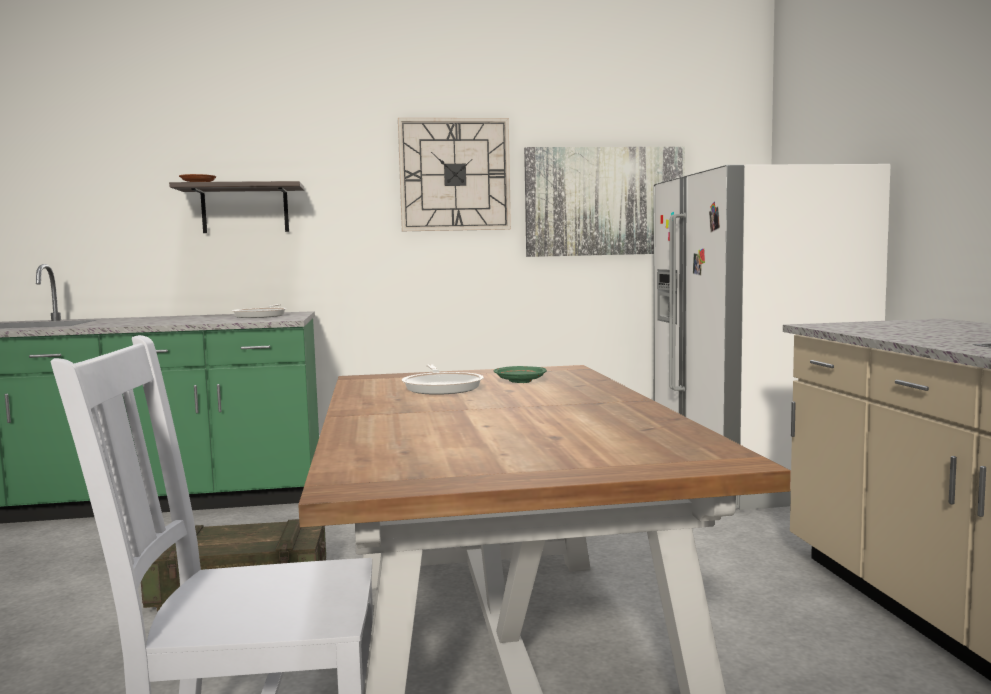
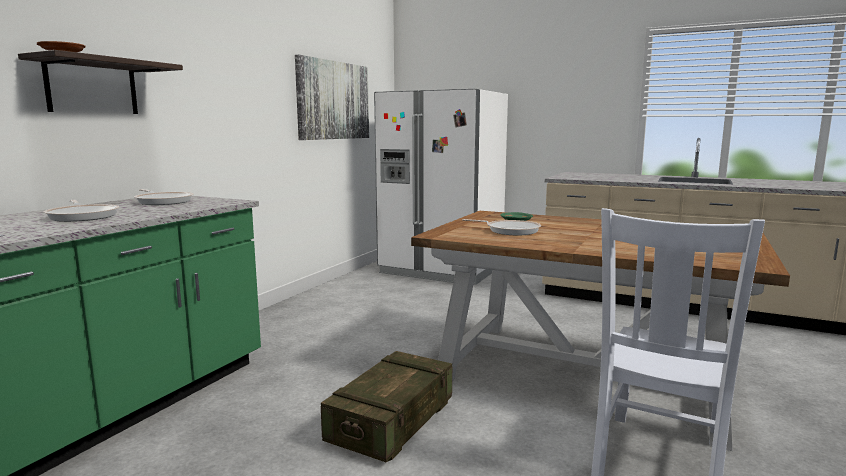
camera: 55 degrees left, 5 degrees up
wall clock [398,118,511,231] -> none
none -> frying pan [43,200,119,222]

